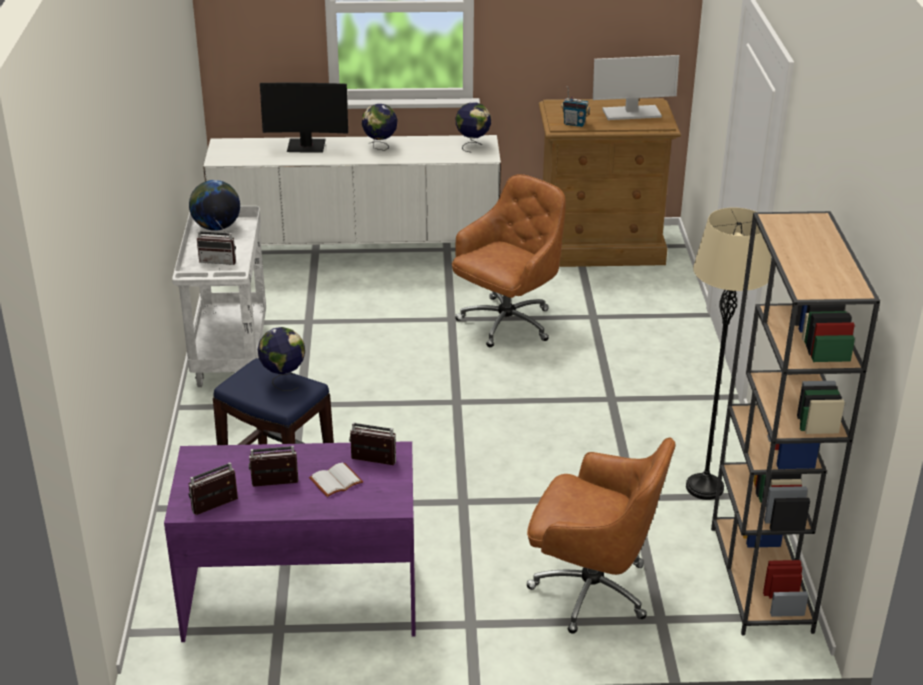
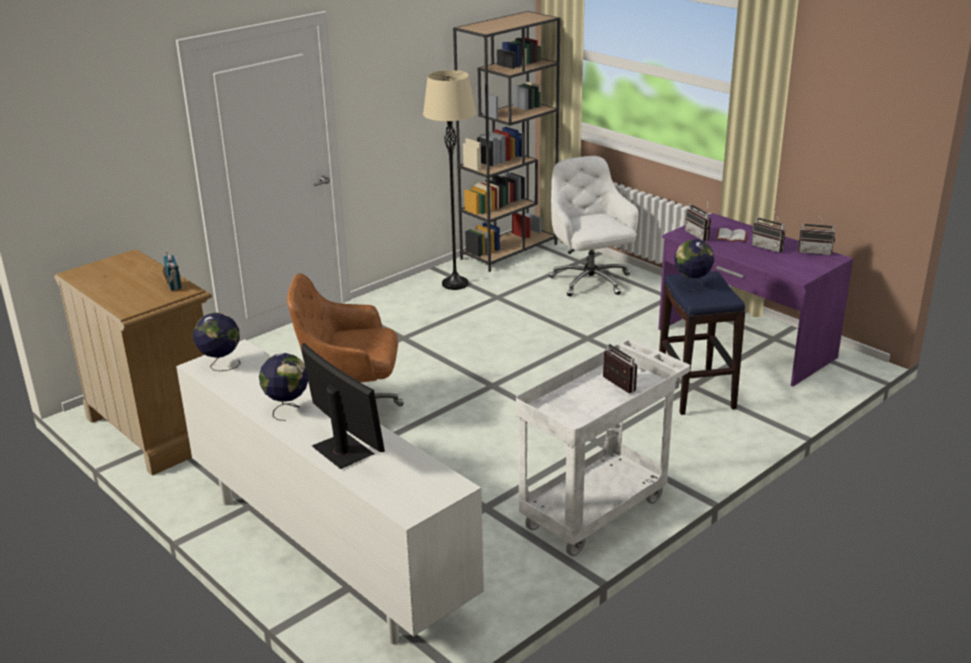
camera: 130 degrees left, 5 degrees down
globe [189,180,240,231] -> none
brown office chair [527,438,676,634] -> white office chair [549,156,638,296]
monitor [593,55,679,120] -> none

